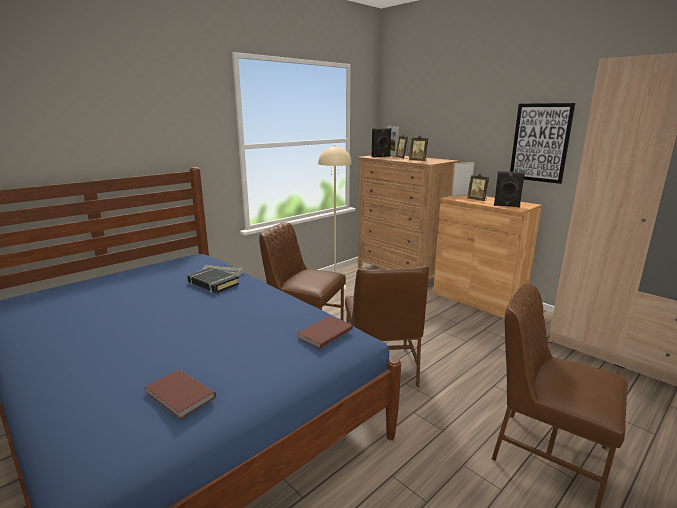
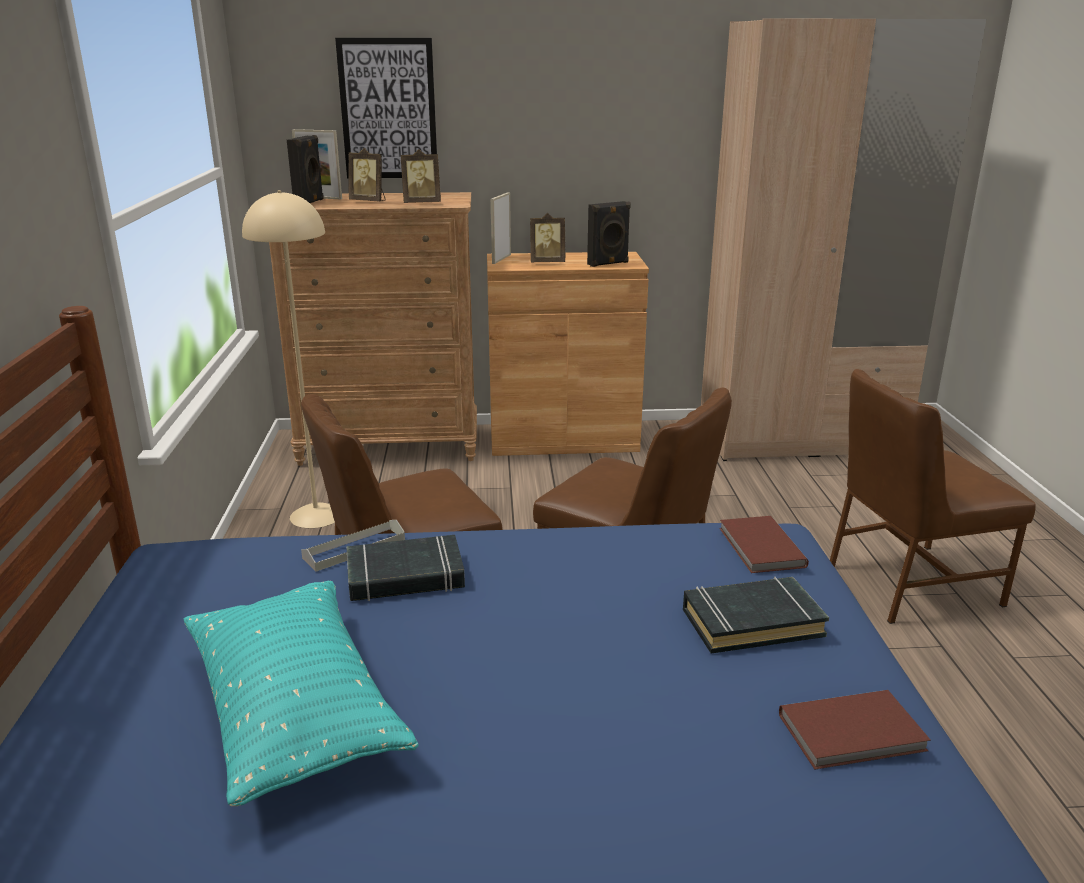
camera: 50 degrees left, 5 degrees up
picture [510,103,575,184] -> picture moved to [335,38,437,178]
none -> turquoise pillow [184,581,419,806]
none -> black book [683,577,829,654]

